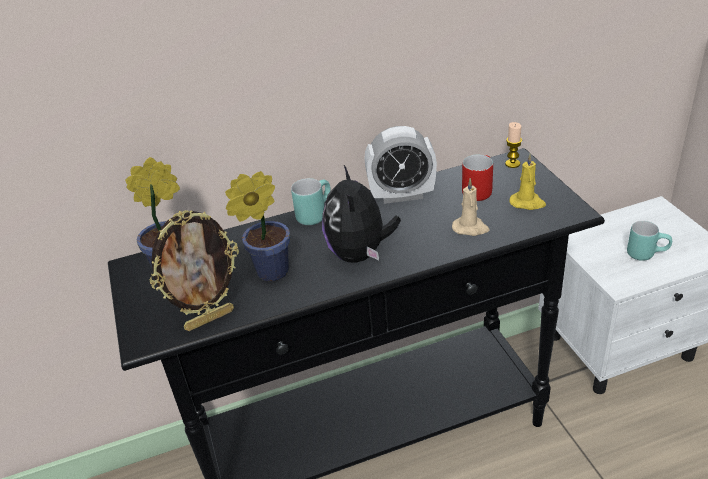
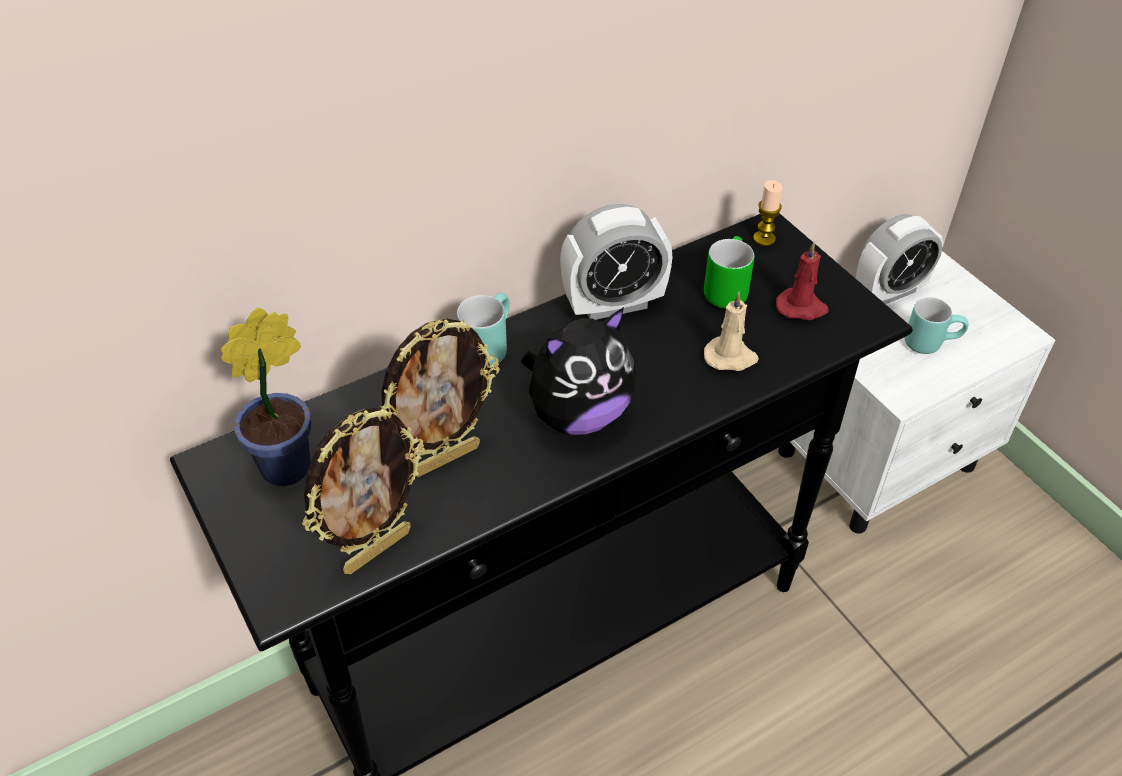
camera: 15 degrees left, 10 degrees up
potted plant [225,171,290,281] -> picture frame [380,318,500,477]
plush toy [322,165,401,263] -> plush toy turned 105 degrees counterclockwise [521,307,637,435]
red mug [462,155,493,201] -> green mug [704,236,754,309]
yellow candle [509,153,546,210] -> red candle [776,242,829,320]
none -> alarm clock [856,214,943,304]

